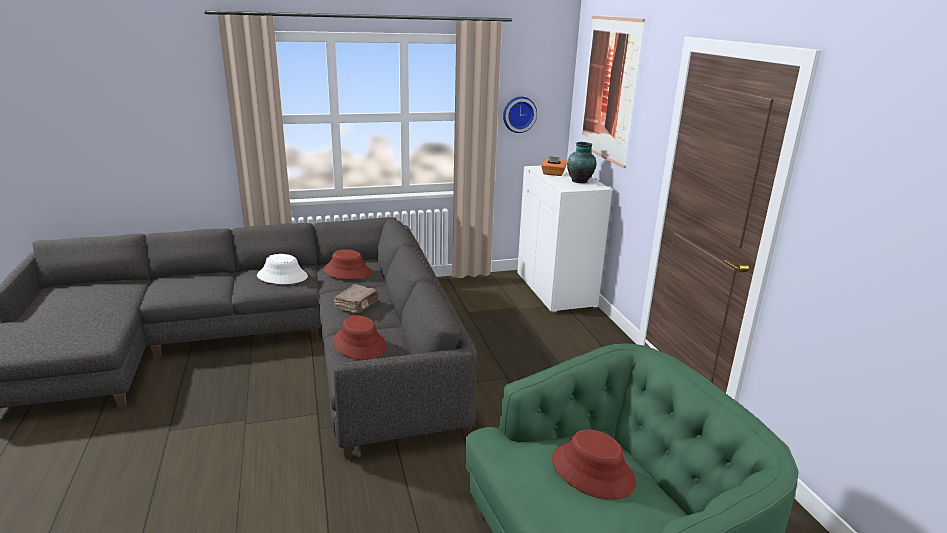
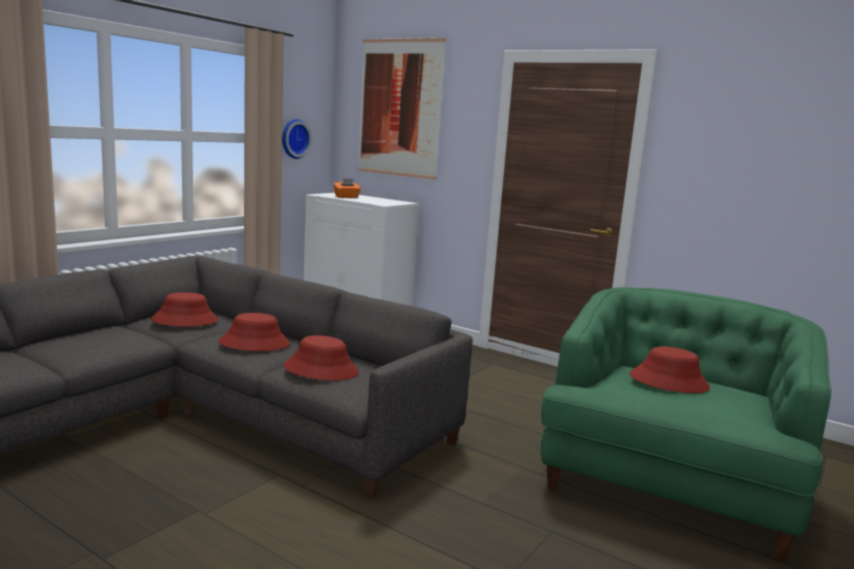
camera: 40 degrees left, 10 degrees down
white hat [257,254,308,284] -> none
brown book [334,284,378,313] -> red hat [219,313,290,351]
vase [567,142,597,183] -> none

